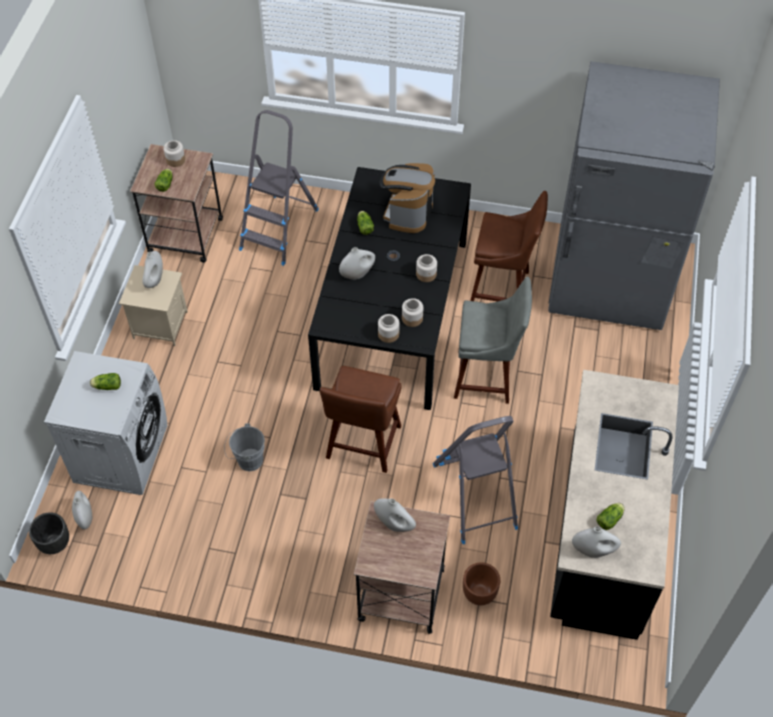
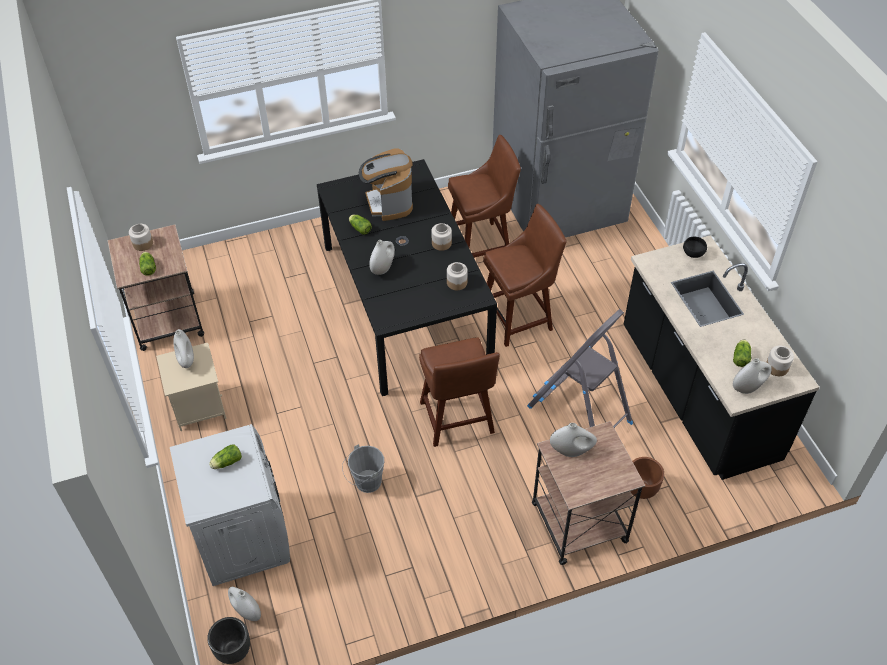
camera: 30 degrees left, 5 degrees down
grey step ladder [239,110,319,266] -> none
jar [378,314,400,343] -> jar moved to [766,345,794,376]
grey chair [454,277,532,404] -> brown chair [483,204,566,347]
none -> black bowl [683,237,707,258]

